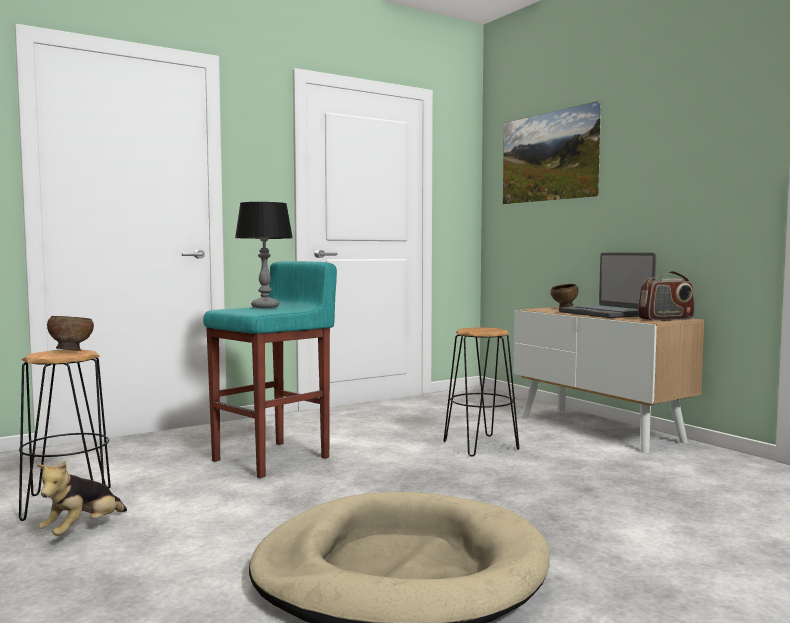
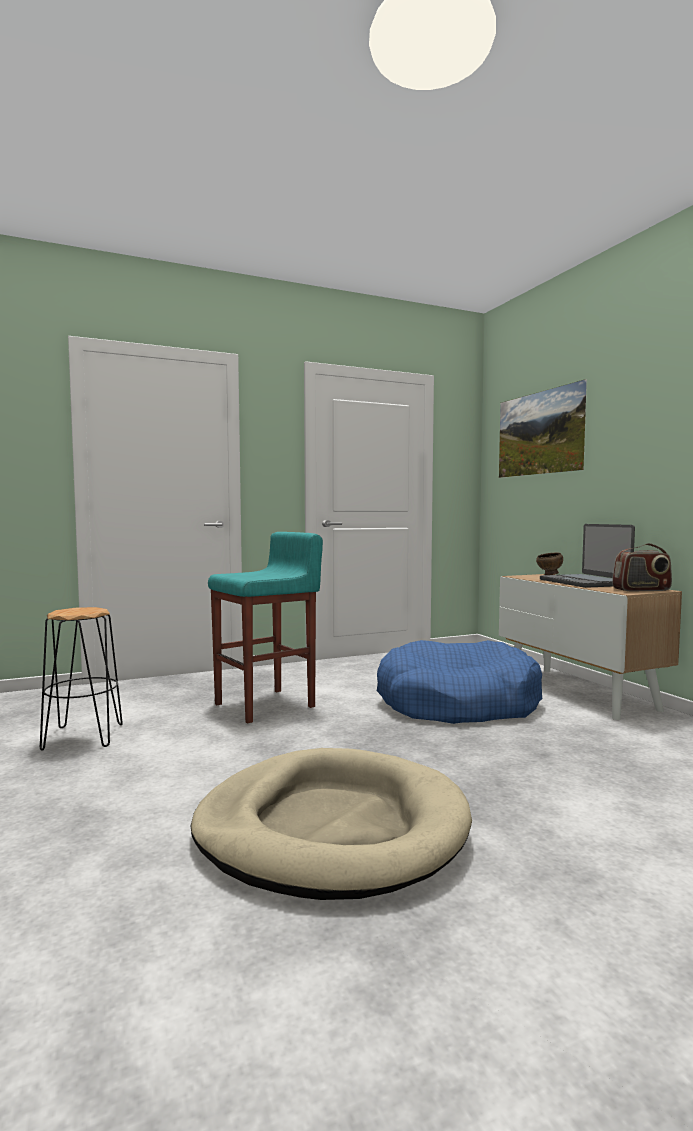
camera: 10 degrees right, 0 degrees up
plush toy [37,460,127,536] -> none
brown bowl [47,316,94,351] -> none
table lamp [235,202,293,308] -> none
black stool [444,327,519,457] -> blue dog bed [377,640,542,724]

